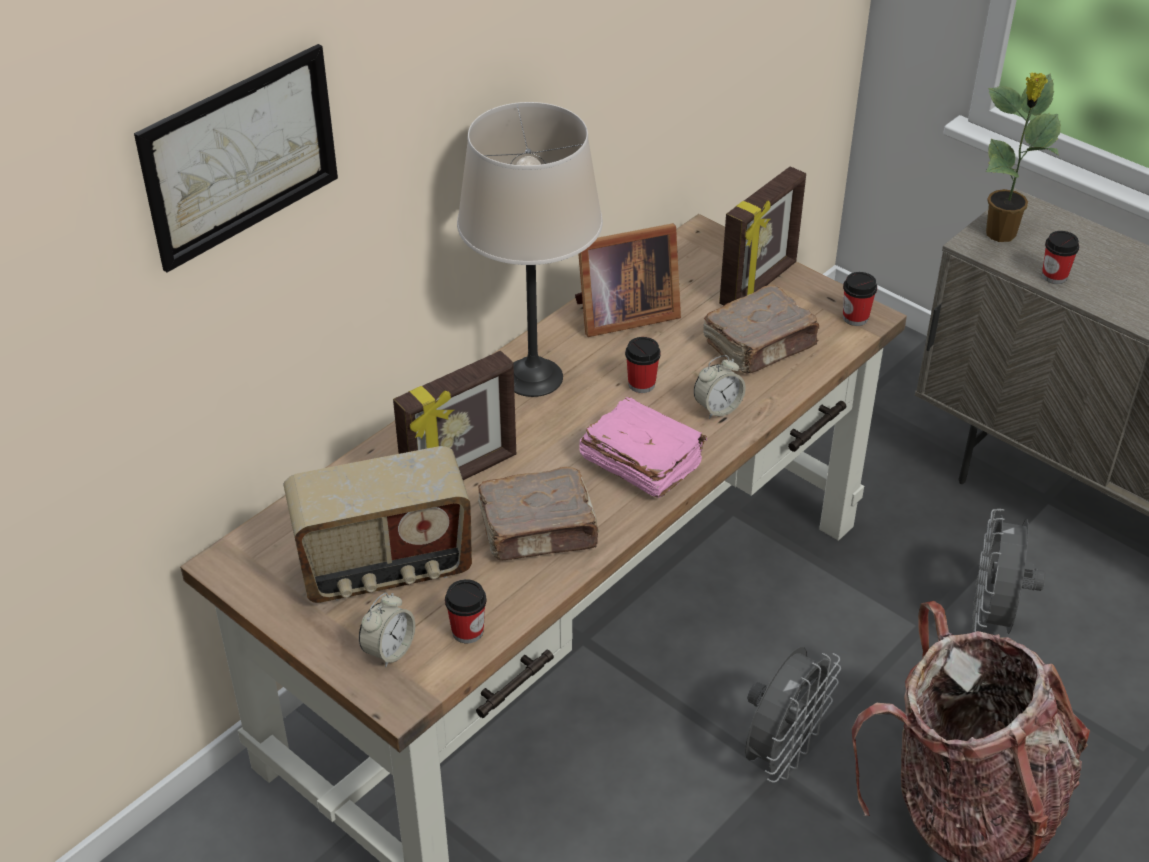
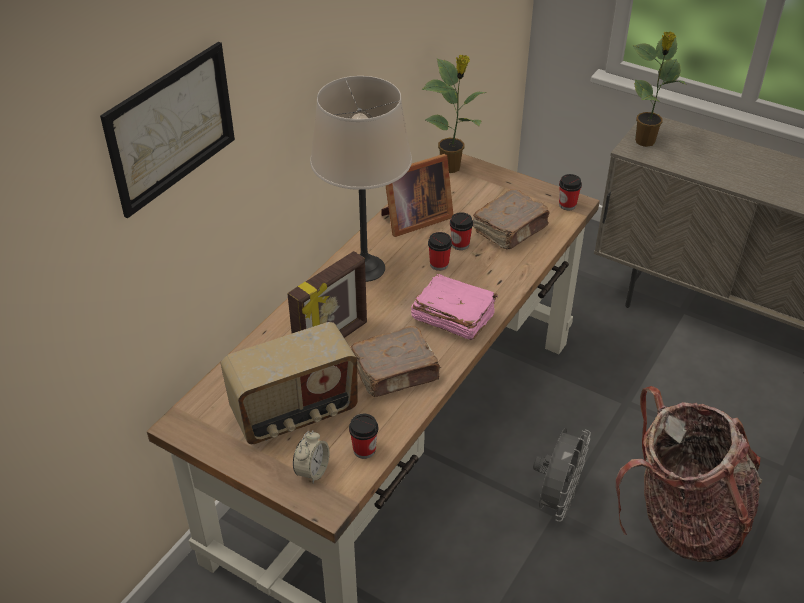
camera: 10 degrees left, 0 degrees up
alarm clock [694,355,746,419] -> none
picture frame [719,166,806,306] -> none
grey fan [972,509,1046,634] -> none
cup [1042,231,1079,284] -> cup moved to [450,212,473,250]
none -> potted plant [421,54,487,173]

